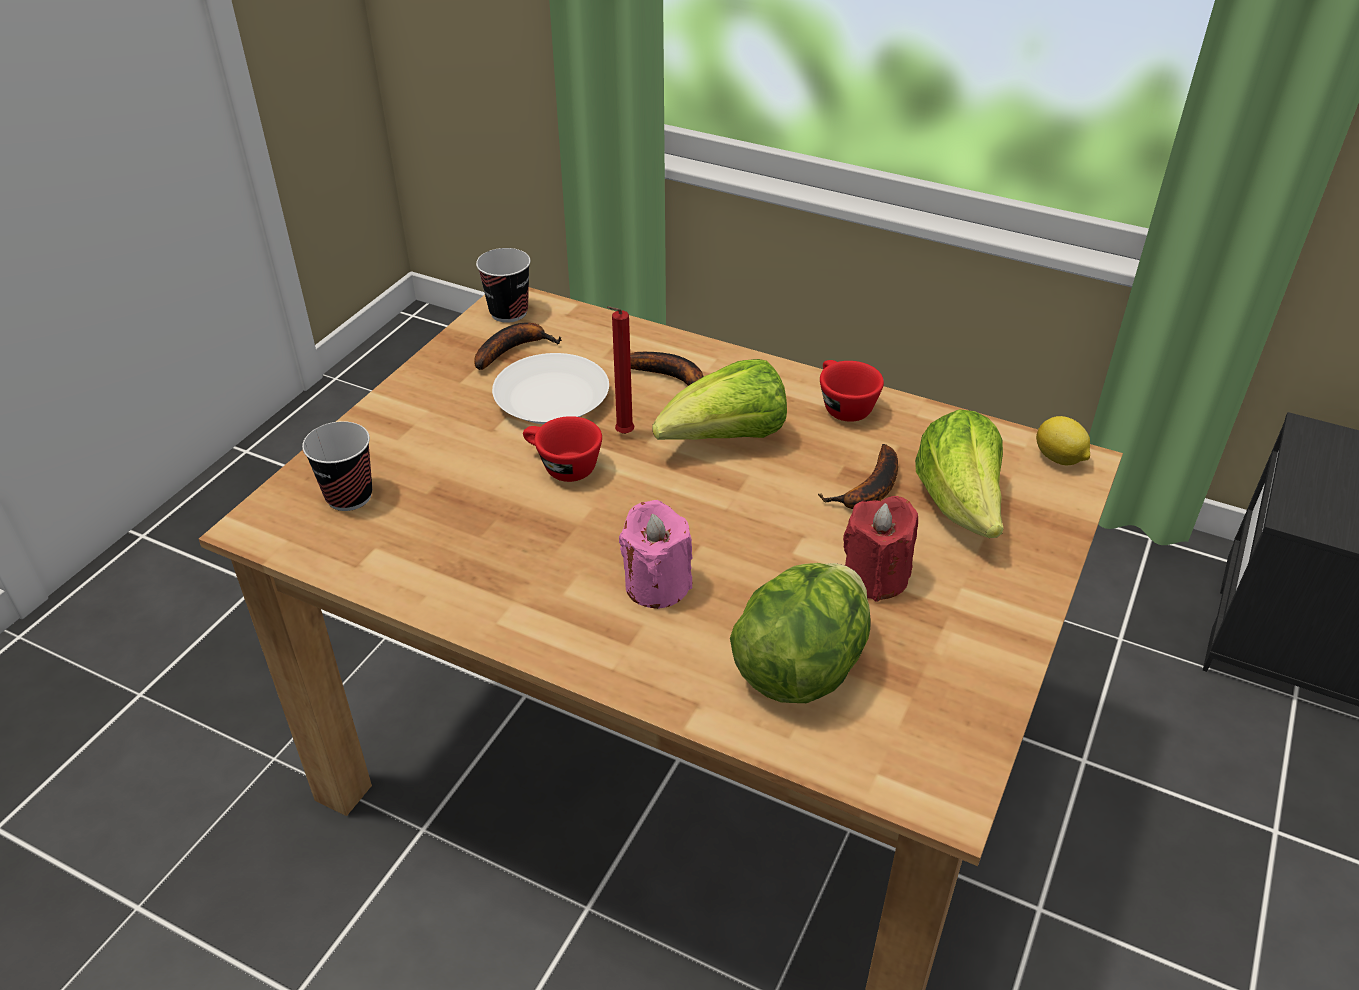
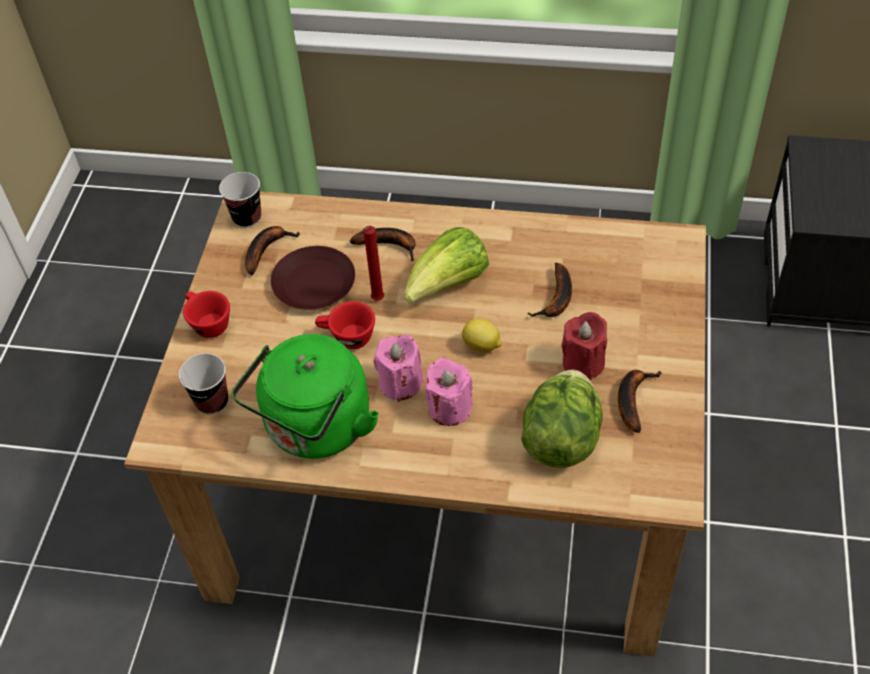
camera: 15 degrees left, 10 degrees up
white plate [492,353,609,424] -> brown plate [271,246,355,310]
red cup [820,360,884,422] -> red cup moved to [183,291,230,338]
lettuce [915,409,1003,538] -> none
lemon [1036,416,1090,465] -> lemon moved to [462,318,501,353]
none -> green kettle [232,334,379,459]
none -> pink candle [373,334,424,402]
none -> banana [618,370,662,433]

